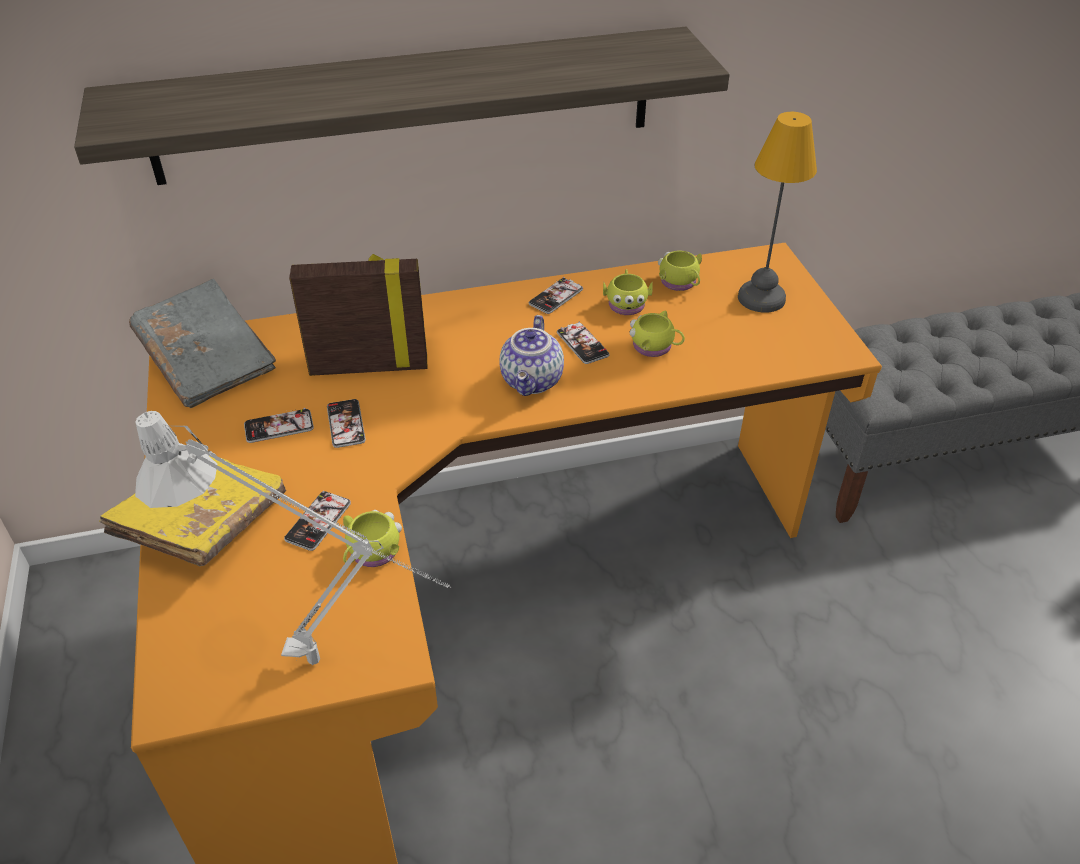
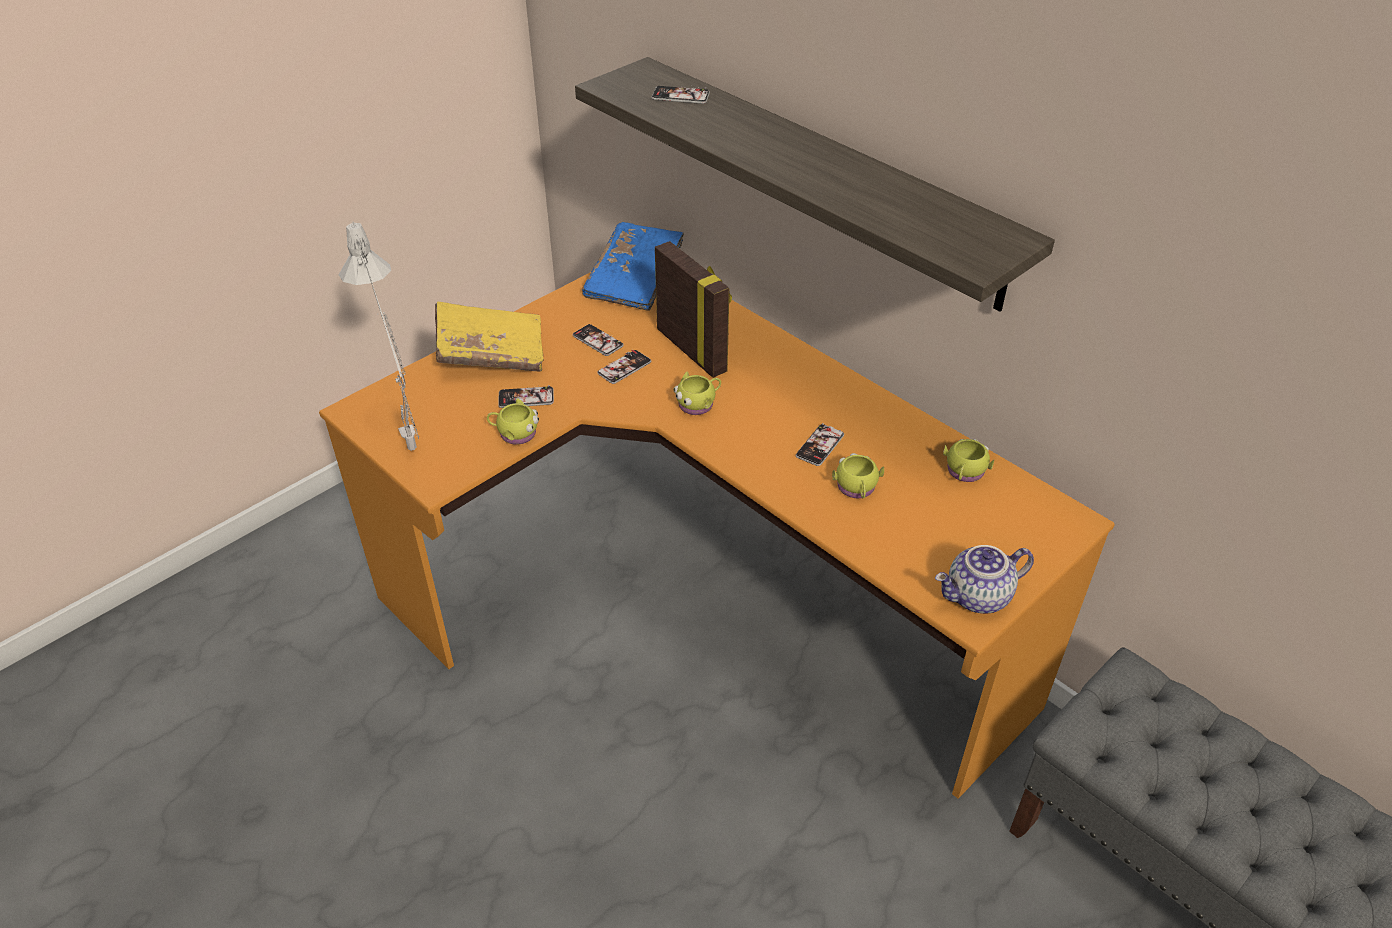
camera: 60 degrees right, 0 degrees up
grey book [129,279,276,408] -> blue book [582,222,684,311]
teapot [500,315,564,396] -> teapot moved to [935,545,1034,614]
phone [529,277,583,314] -> phone moved to [651,85,710,104]
yellow mug [603,269,652,315] -> yellow mug moved to [674,372,721,415]
table lamp [738,112,817,313] -> none

